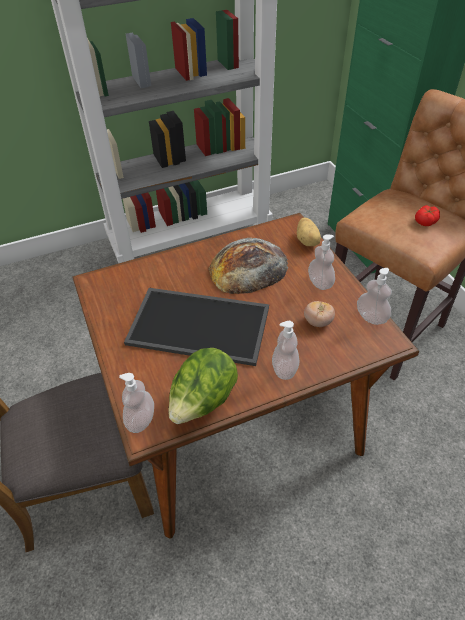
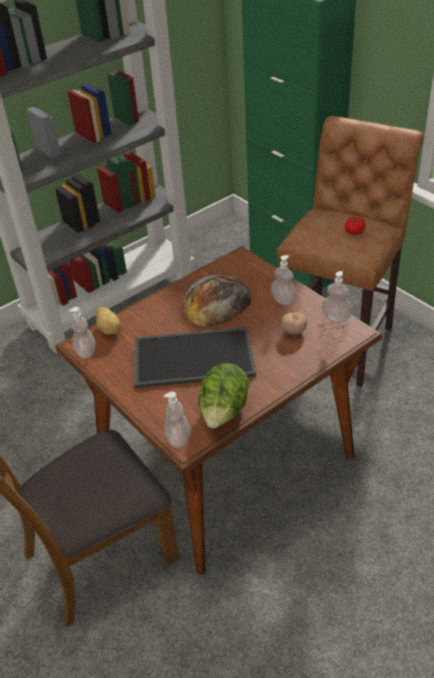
camera: 15 degrees left, 5 degrees down
soap dispenser [272,321,300,380] -> soap dispenser moved to [69,307,95,358]
potato [297,217,321,246] -> potato moved to [96,307,121,335]

